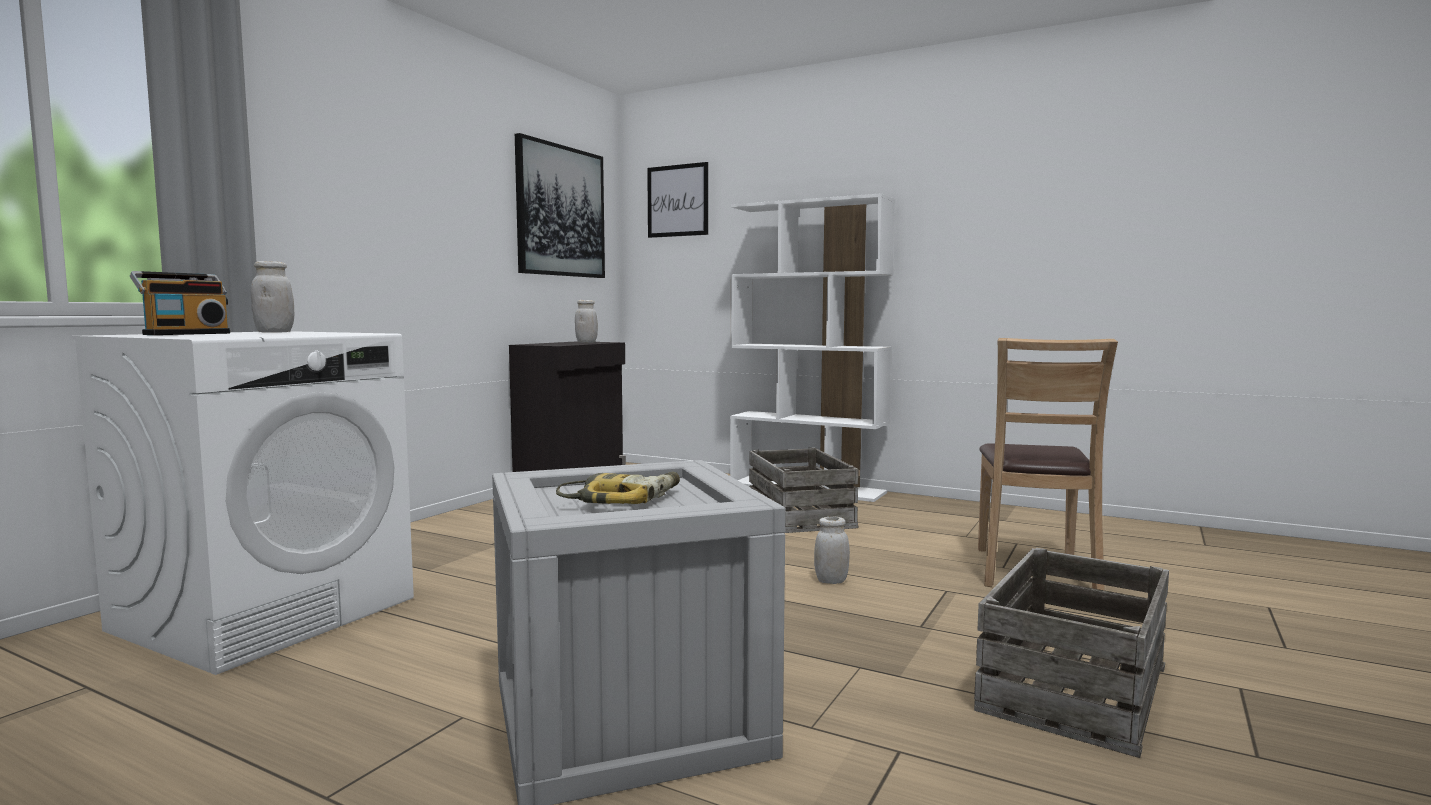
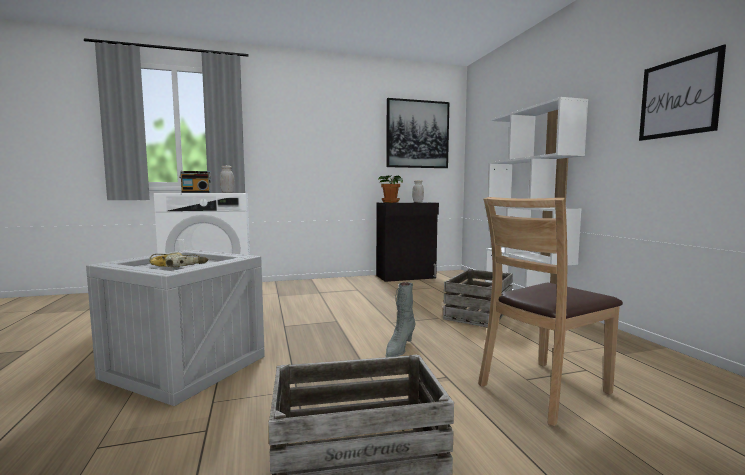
camera: 45 degrees right, 0 degrees up
picture [647,162,708,238] -> picture moved to [639,44,726,141]
white jar [814,517,850,584] -> grey boot [385,282,415,357]
none -> potted plant [378,175,403,203]

